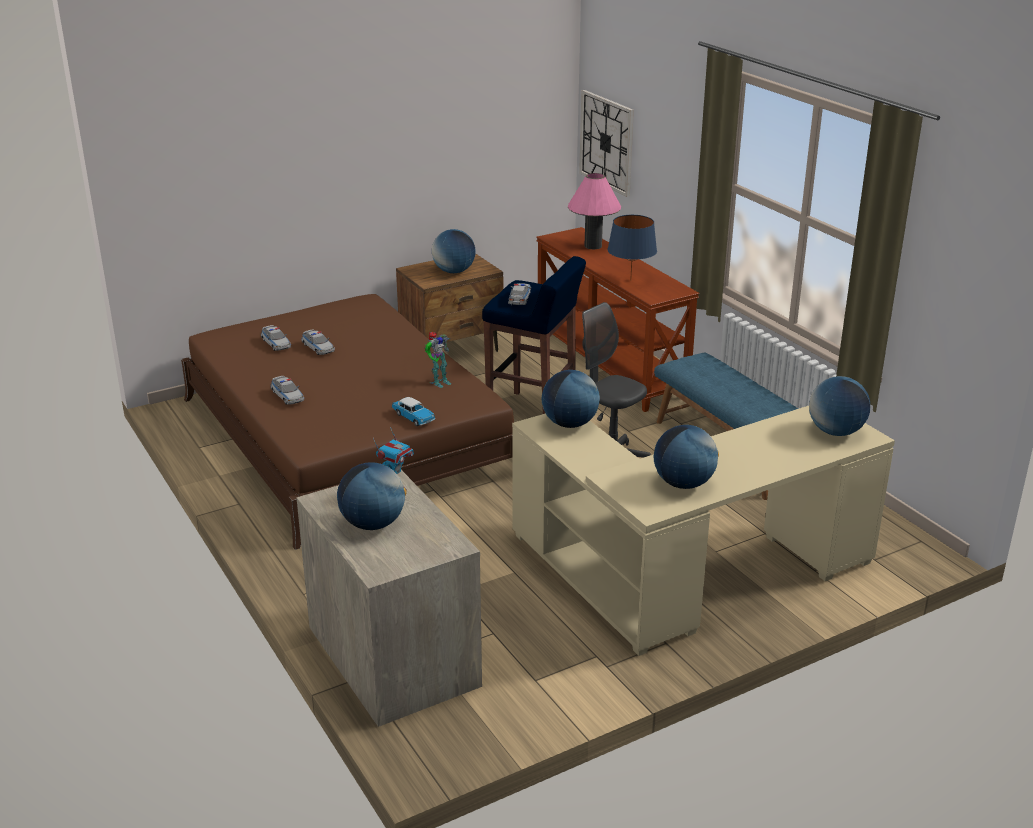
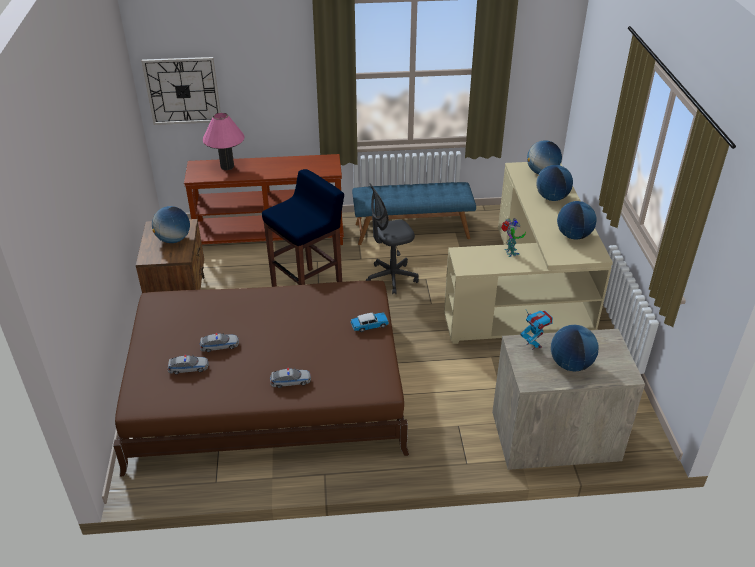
camera: 65 degrees left, 10 degrees up
toy robot [425,332,451,388] -> toy robot moved to [501,218,526,257]
toy car [508,283,531,305] -> none
globe [541,370,600,428] -> globe moved to [536,165,573,201]
blue table lamp [608,215,657,281] -> none

